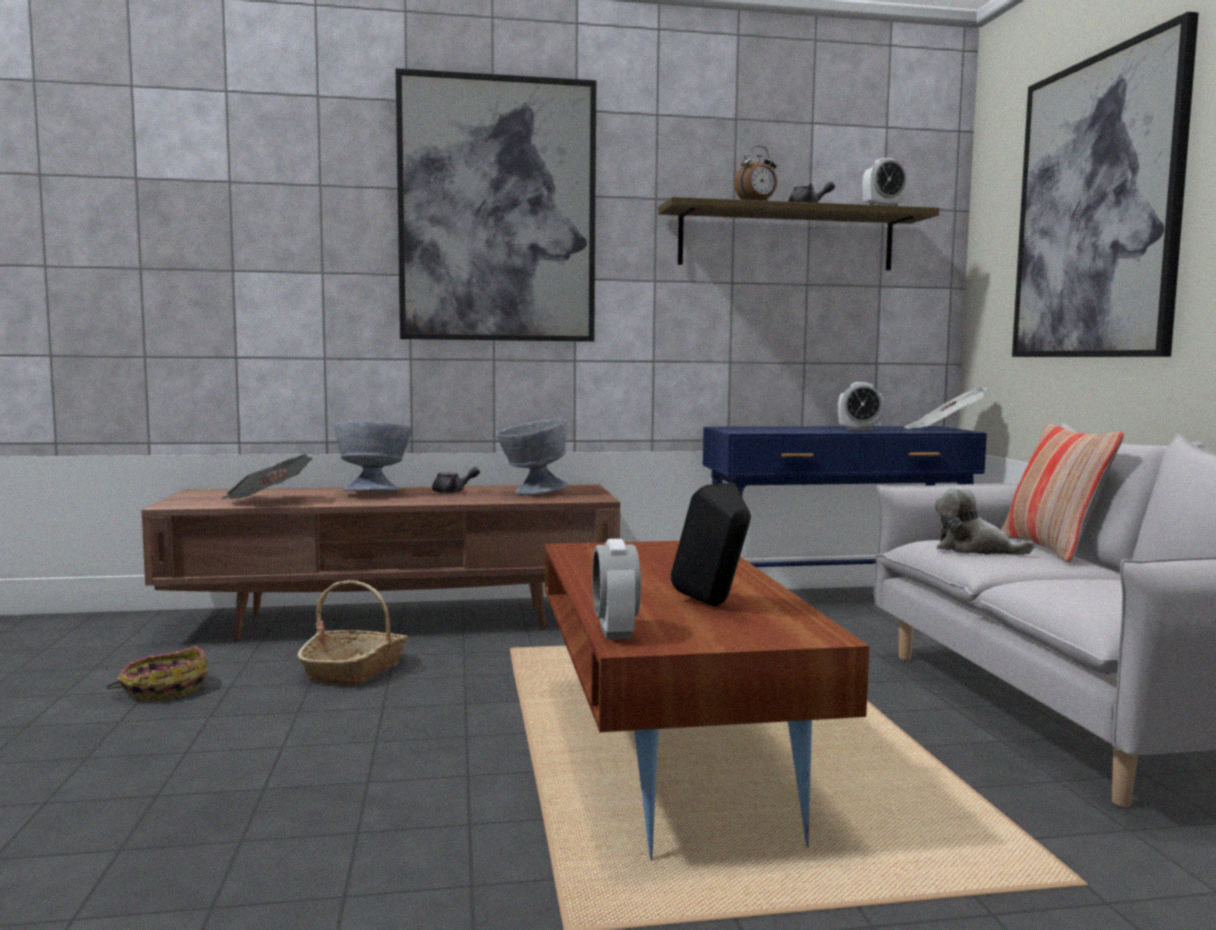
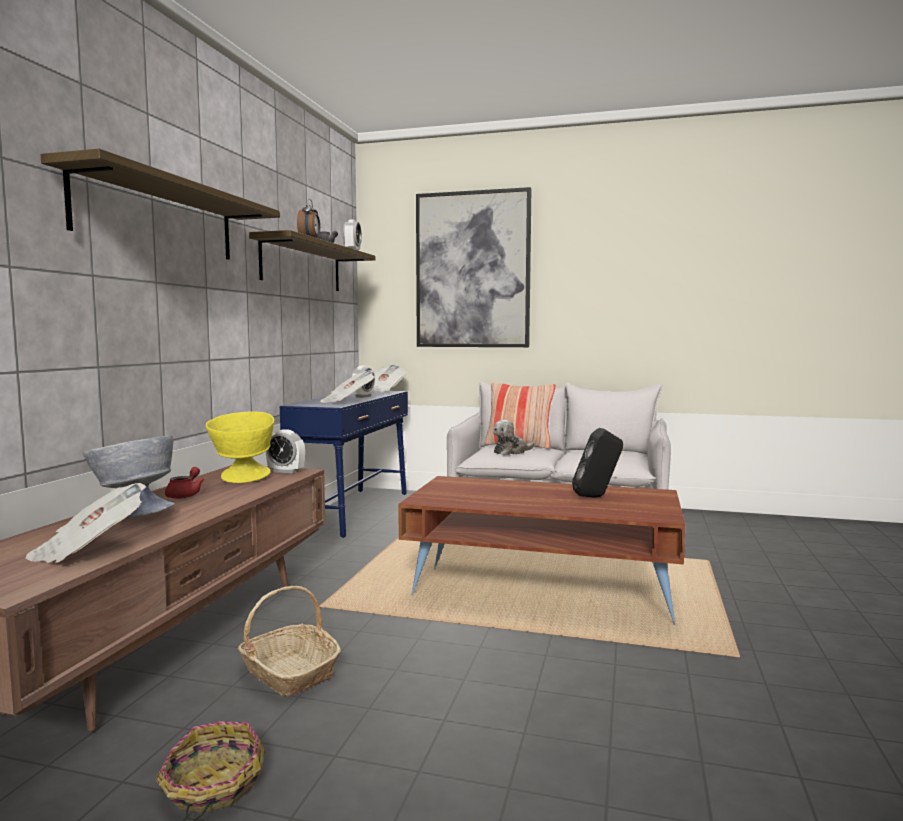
camera: 65 degrees left, 0 degrees up
picture [395,68,596,342] -> shelf [41,149,280,260]
grey teapot [432,467,480,493] -> red teapot [165,467,204,499]
grey bowl [496,419,568,495] -> yellow bowl [206,411,274,483]
alarm clock [592,539,641,639] -> alarm clock moved to [266,429,305,473]
none -> newspaper [320,370,374,403]

